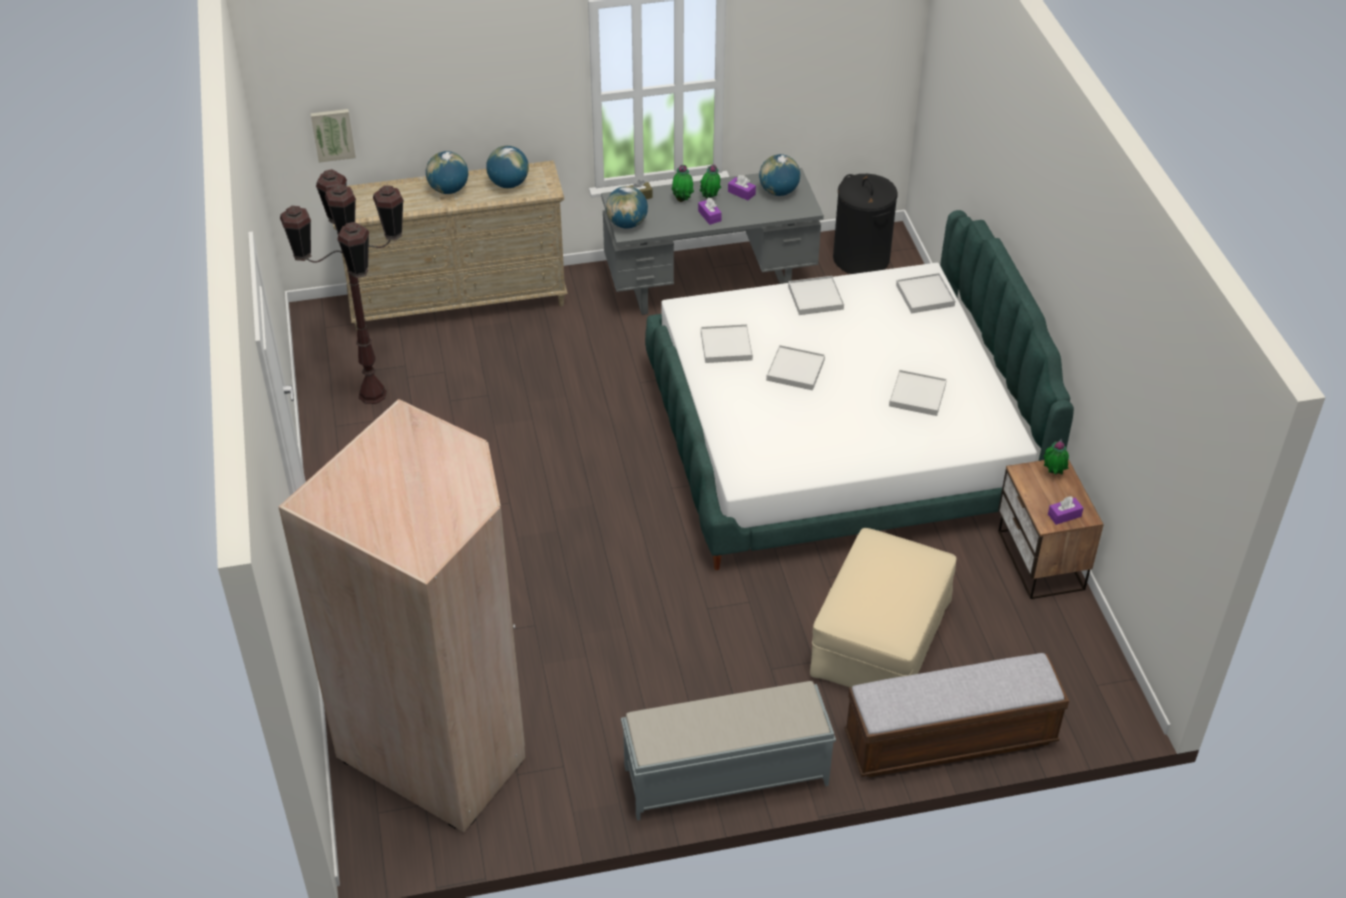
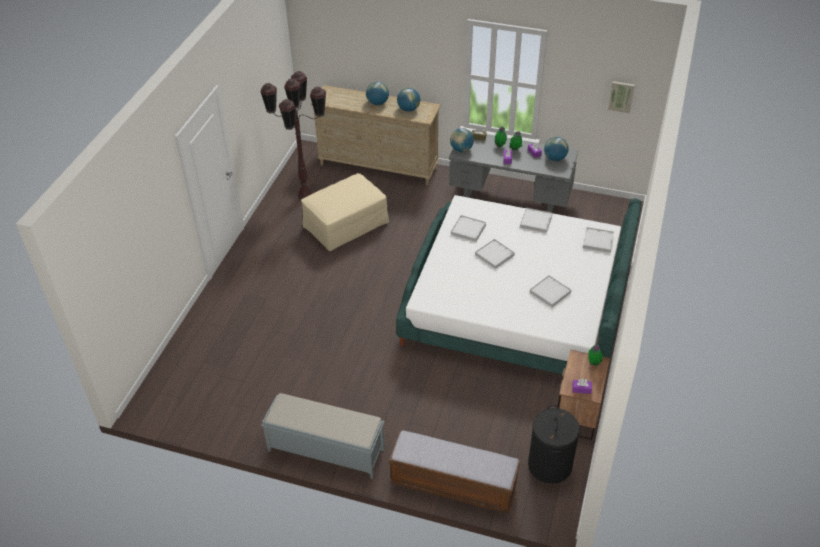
camera: 30 degrees right, 0 degrees up
beige wardrobe [279,399,525,832] -> none
picture [311,109,356,163] -> picture moved to [608,81,635,113]
beige ottoman [810,528,957,688] -> beige ottoman moved to [301,173,389,251]
black laundry basket [833,174,898,274] -> black laundry basket moved to [528,405,580,484]

